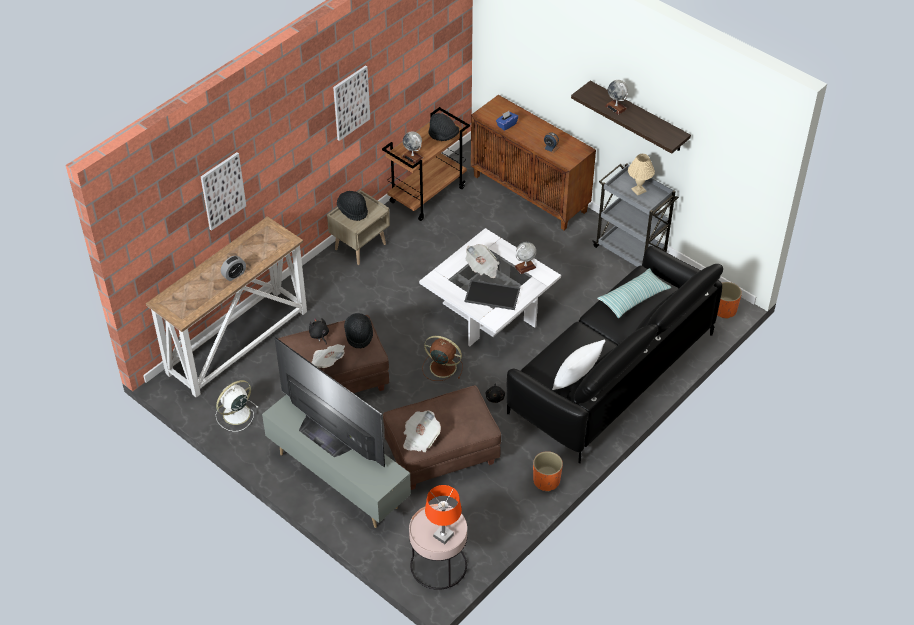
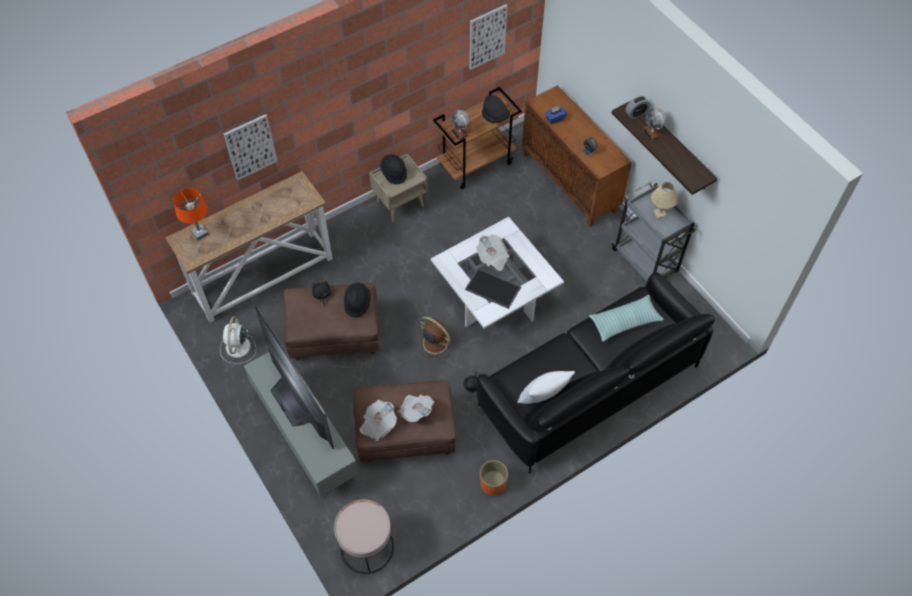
camera: 15 degrees right, 10 degrees up
white fan [216,380,258,432] -> white fan turned 60 degrees counterclockwise [220,316,256,364]
alarm clock [221,256,246,281] -> alarm clock moved to [625,96,650,119]
newspaper [311,344,345,368] -> newspaper moved to [398,395,434,422]
picture [333,65,370,141] -> picture moved to [469,4,507,70]
orange table lamp [425,485,462,544] -> orange table lamp moved to [173,188,209,240]
globe [514,242,537,274] -> none
orange planter [717,282,742,319] -> none

